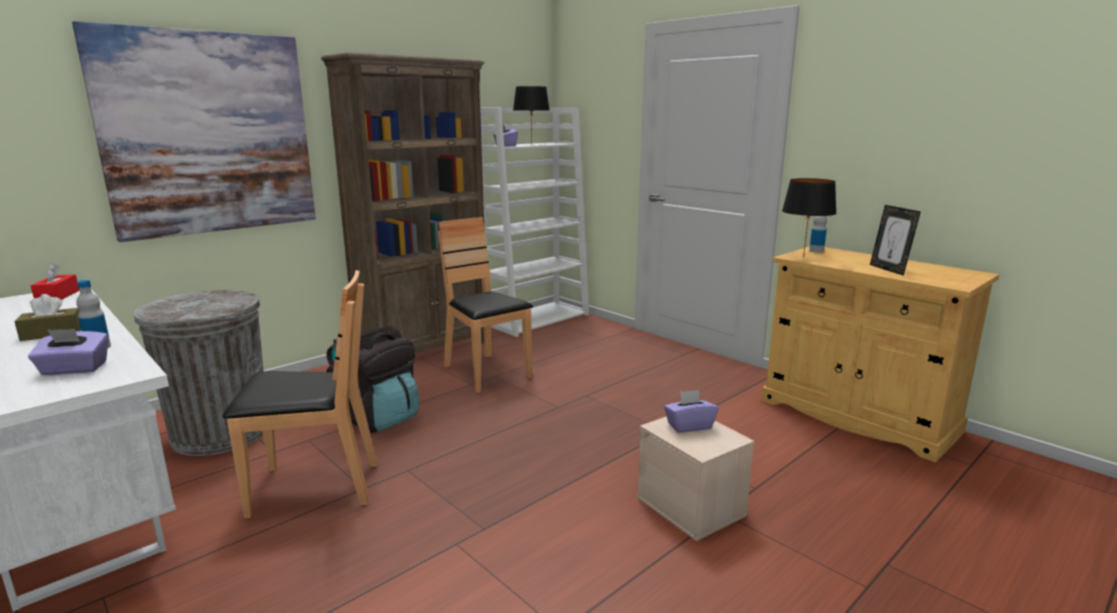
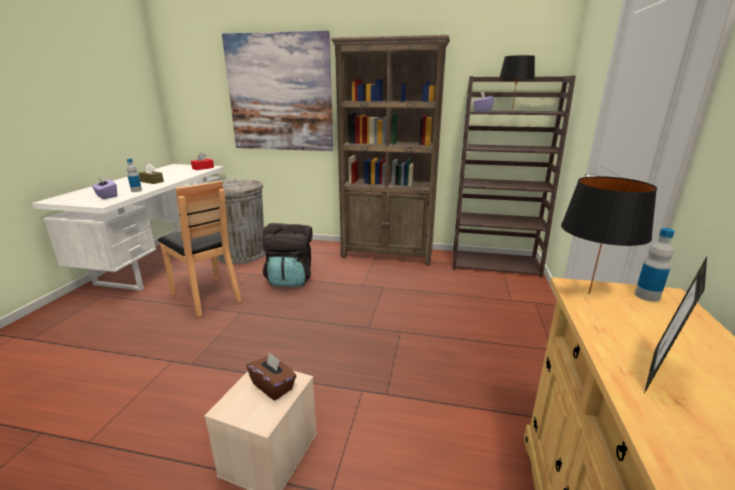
camera: 55 degrees right, 5 degrees up
brown chair [438,217,533,393] -> none
white bookcase [480,107,589,337] -> brown bookcase [453,76,576,278]
purple tissue box [664,390,718,433] -> brown tissue box [246,352,296,400]

